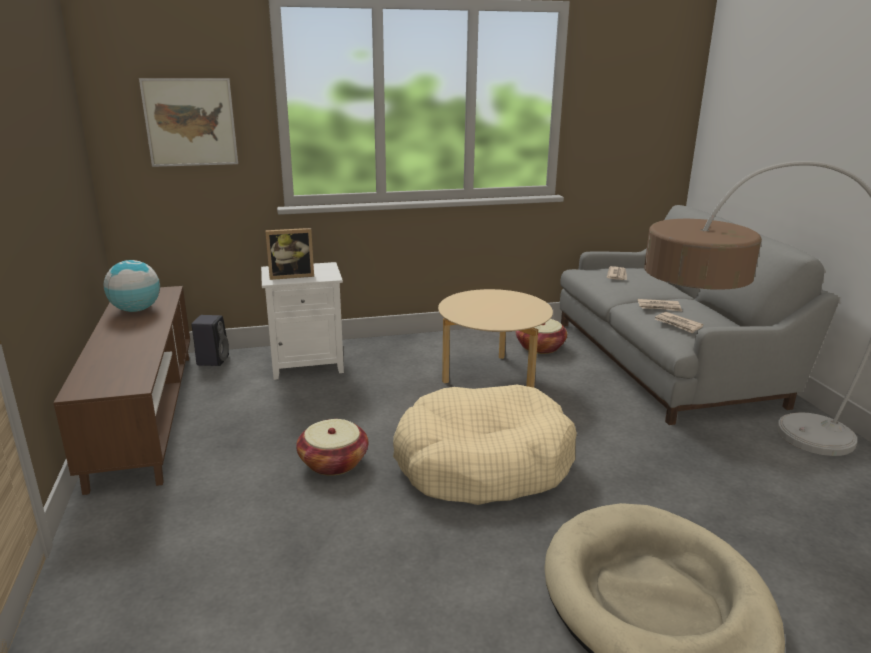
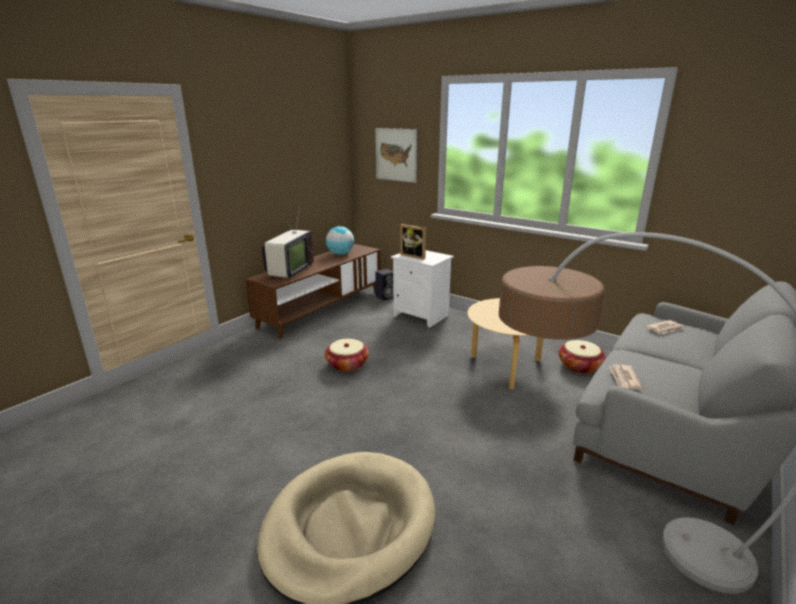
camera: 50 degrees right, 0 degrees up
beige dog bed [393,385,577,505] -> none
newspaper [638,299,682,312] -> none
none -> television [262,206,314,280]

